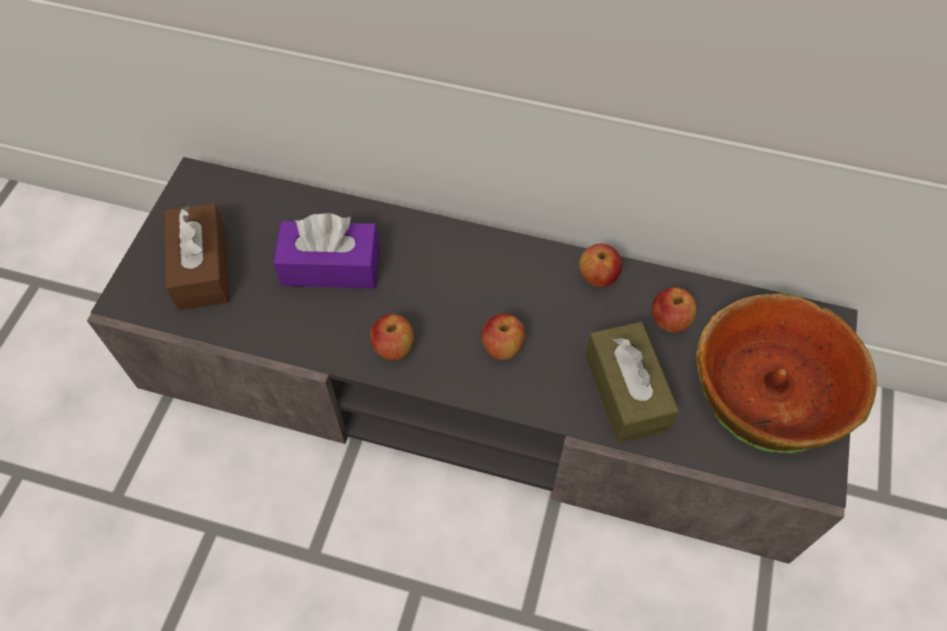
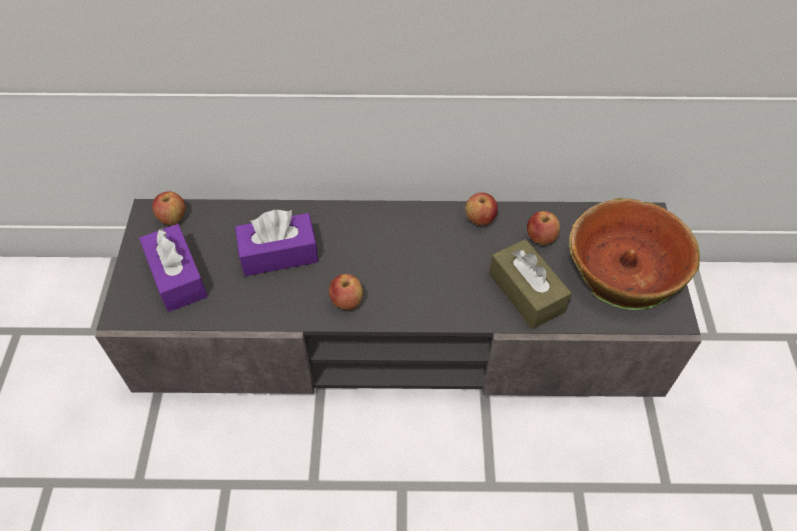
camera: 15 degrees left, 5 degrees down
brown tissue box [164,203,230,310] -> purple tissue box [139,224,208,312]
apple [481,314,525,360] -> apple moved to [152,191,185,225]

